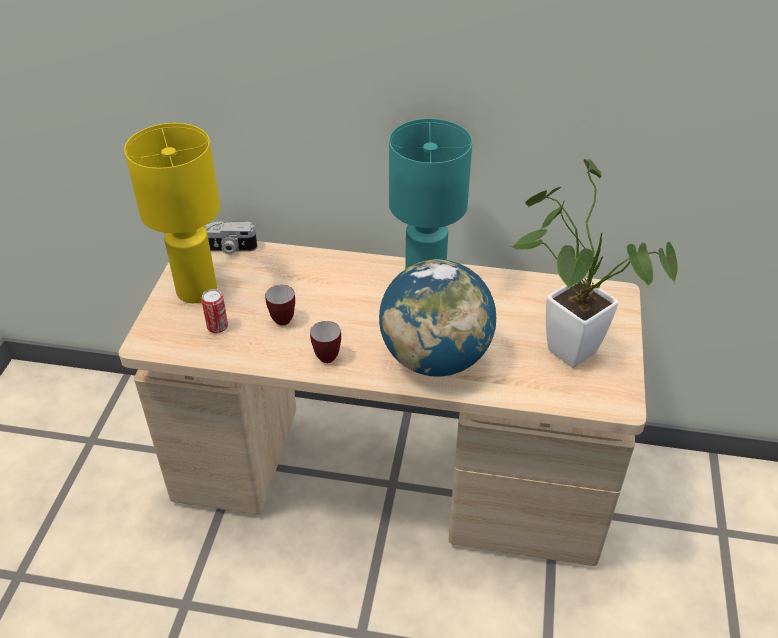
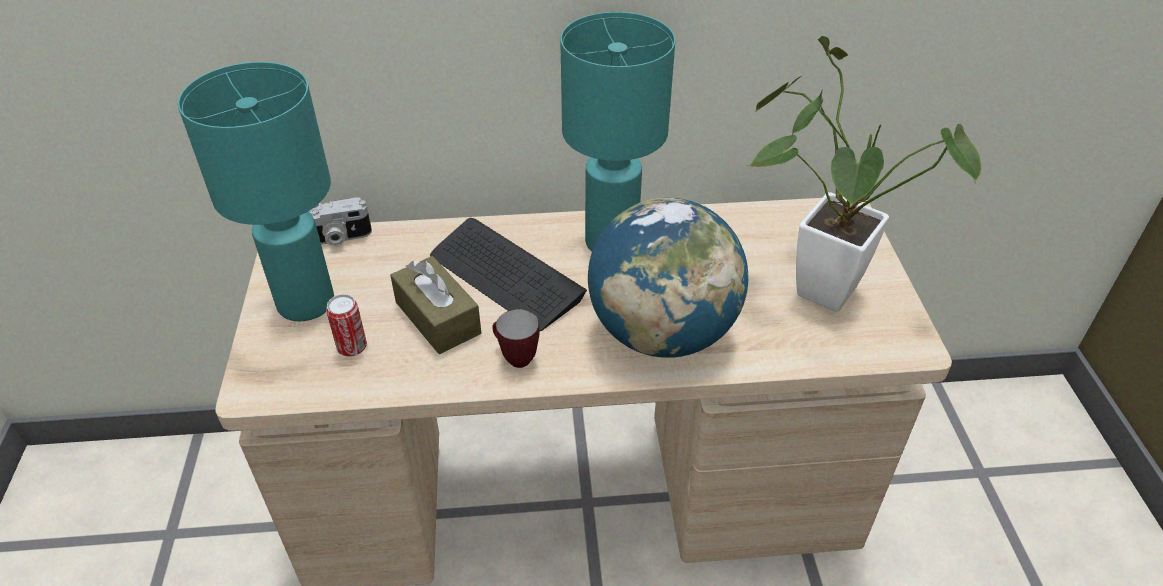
camera: 15 degrees left, 0 degrees up
yellow table lamp [124,123,220,303] -> turquoise table lamp [178,62,334,321]
mug [265,285,295,326] -> brown tissue box [390,256,481,354]
none -> keyboard [430,218,587,331]

